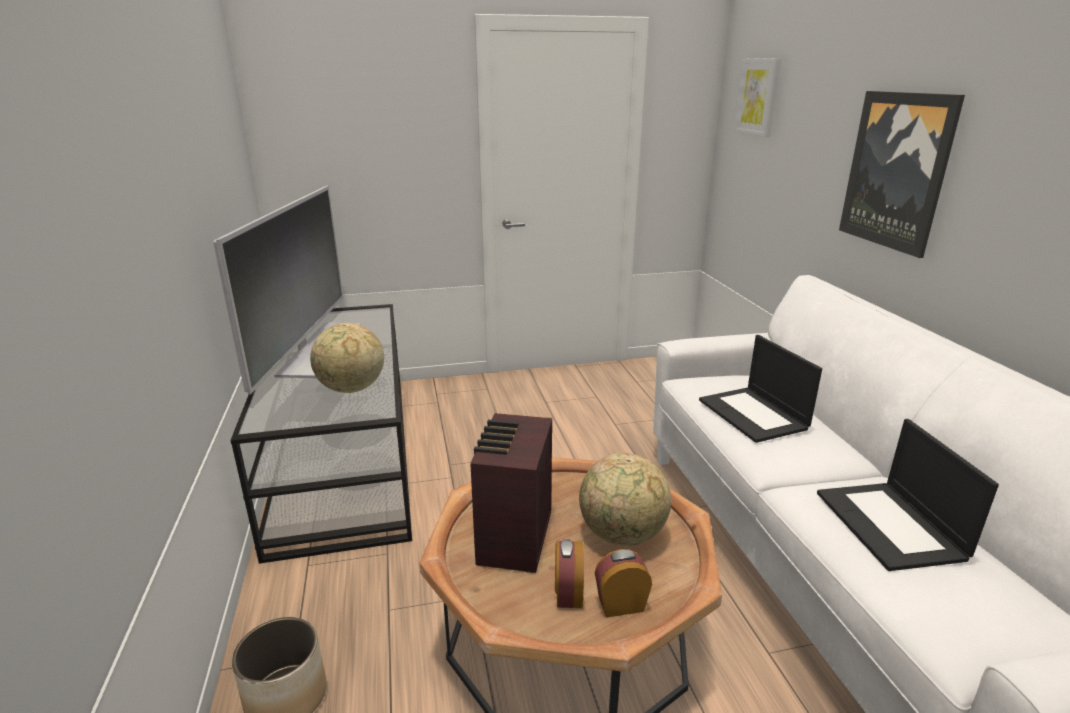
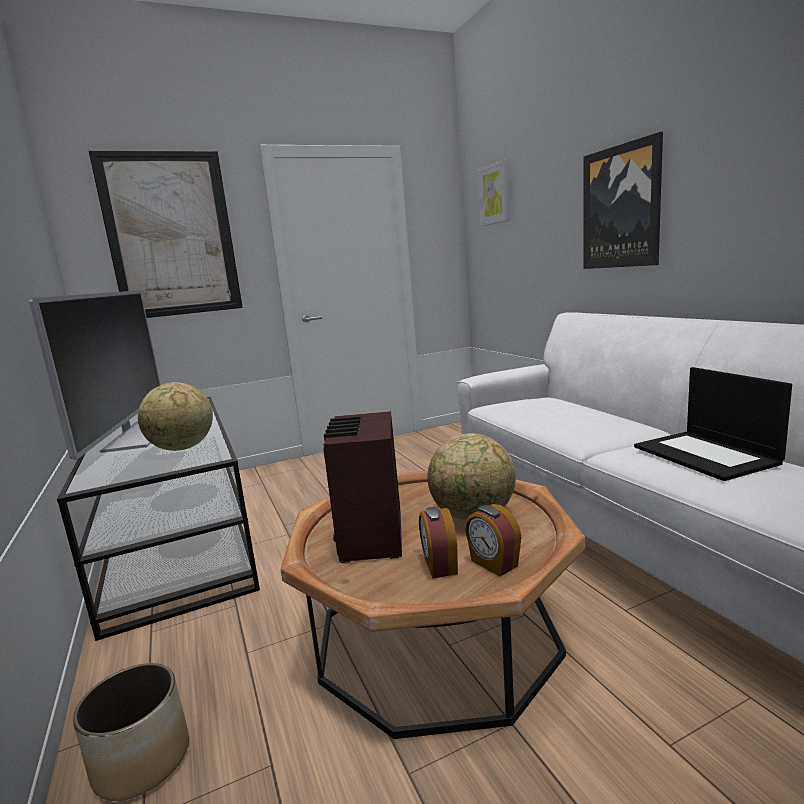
camera: 10 degrees left, 10 degrees down
alarm clock [595,549,652,618] -> alarm clock turned 105 degrees counterclockwise [465,504,521,577]
laptop [699,335,822,443] -> none
none -> picture [89,150,243,318]

